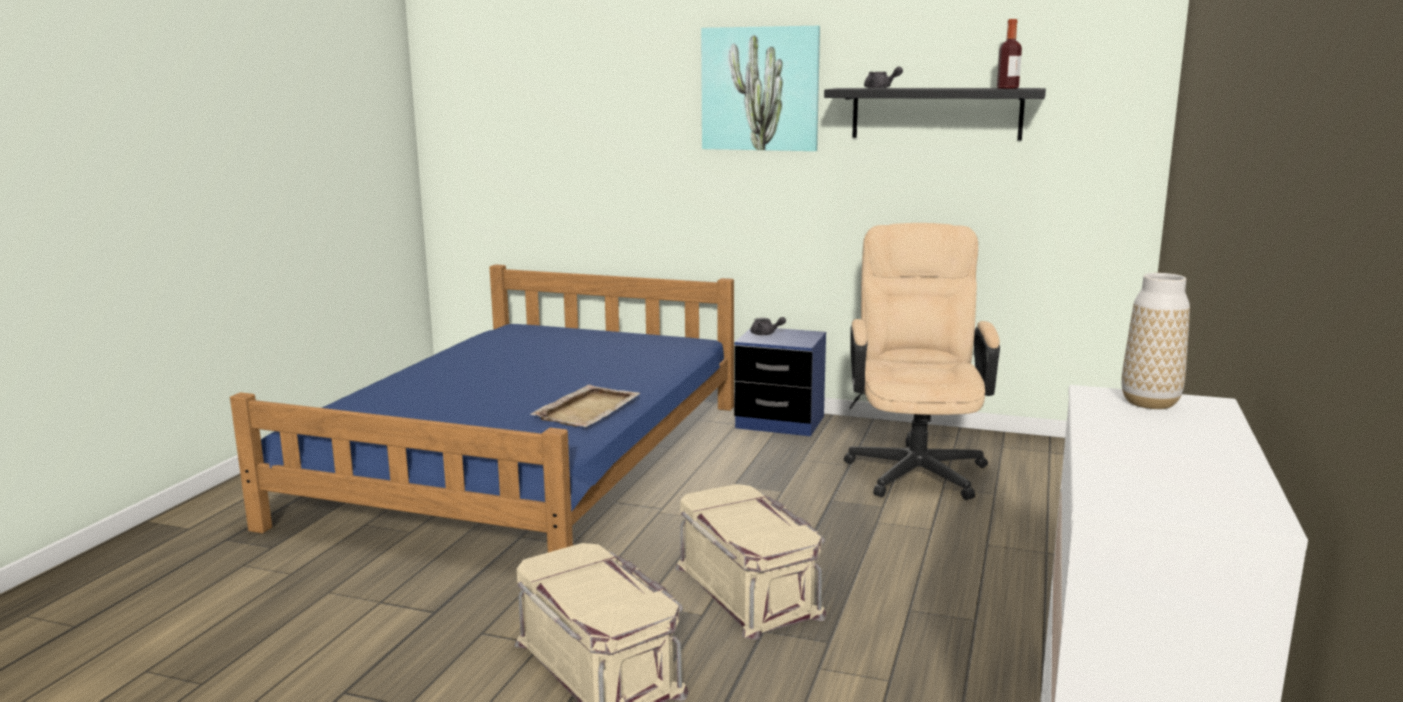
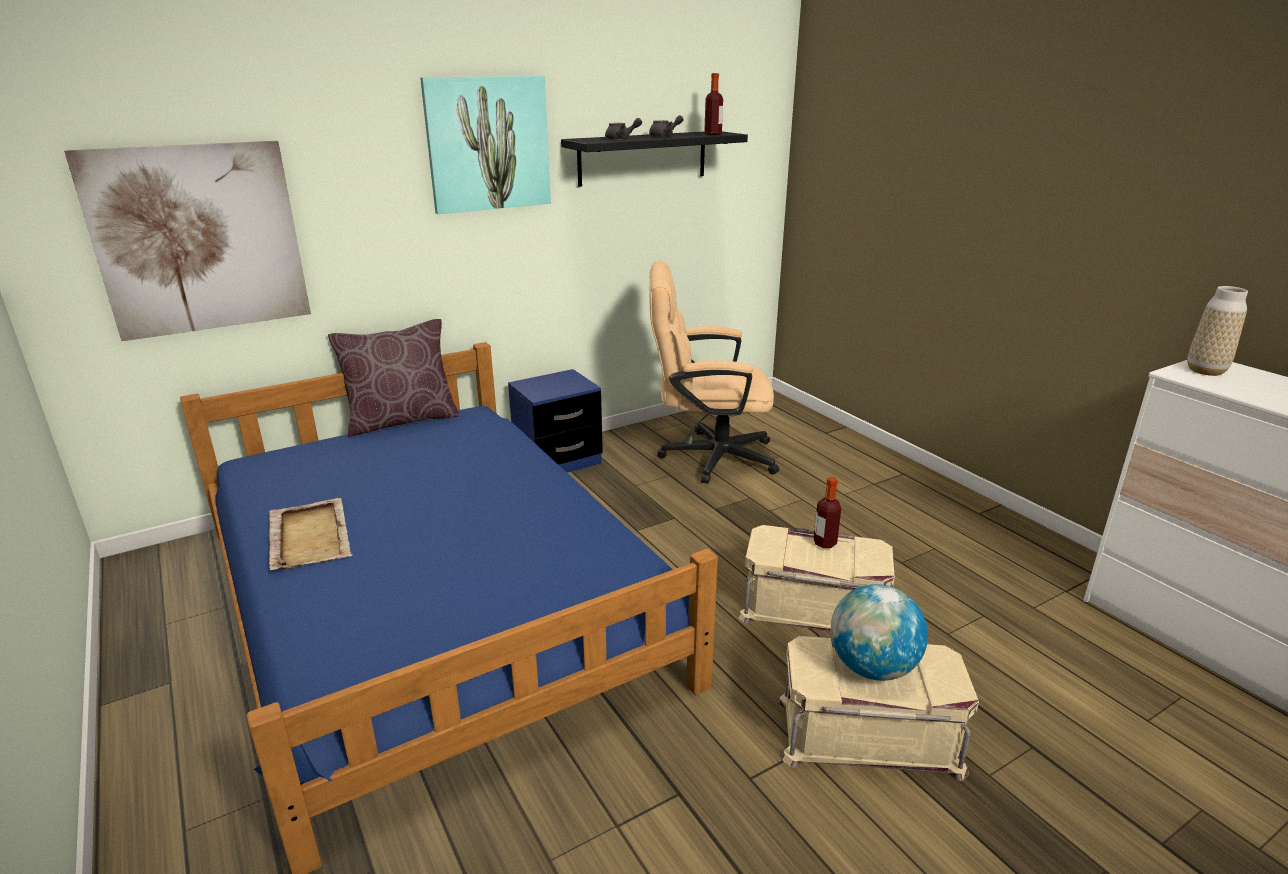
camera: 50 degrees left, 10 degrees up
beige tray [530,385,641,427] -> beige tray moved to [269,498,352,570]
grey teapot [751,317,786,335] -> grey teapot moved to [649,115,683,137]
beige office chair [844,223,1000,500] -> beige office chair turned 45 degrees counterclockwise [649,261,779,484]
none -> picture [64,141,311,341]
none -> brown pillow [328,319,459,437]
none -> bottle [813,477,841,548]
none -> globe [831,584,928,681]

